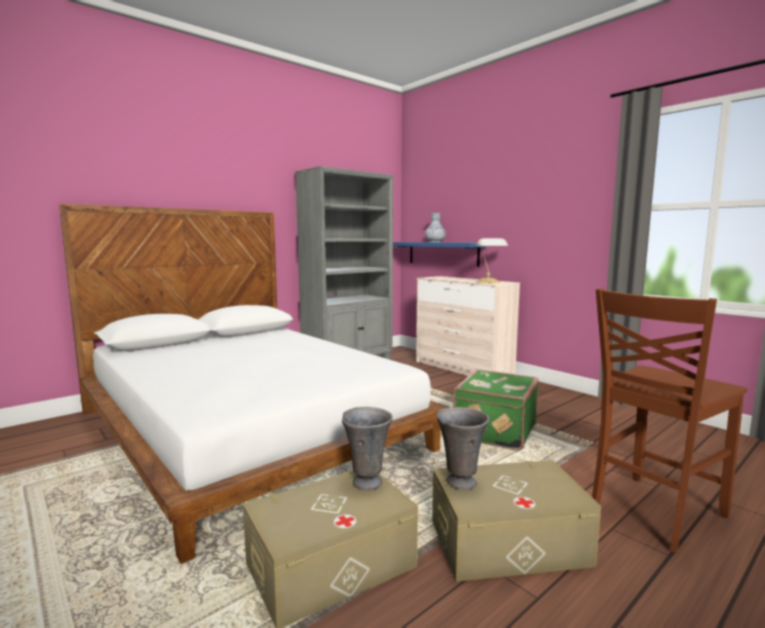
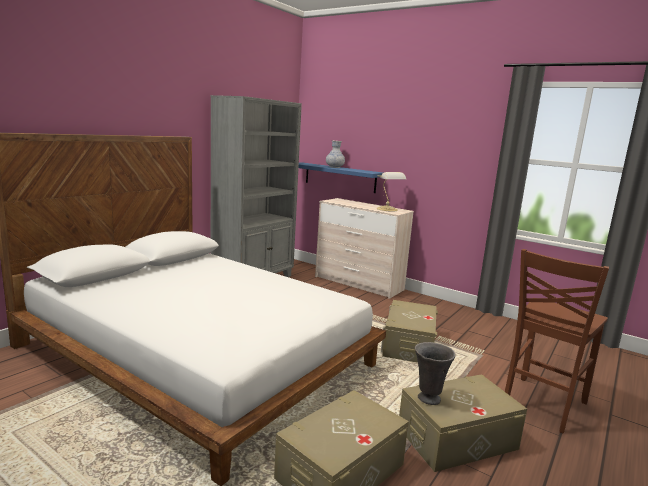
camera: 15 degrees left, 5 degrees up
grey vase [342,407,393,490] -> none
green suitcase [453,369,539,451] -> beige storage box [381,300,438,363]

